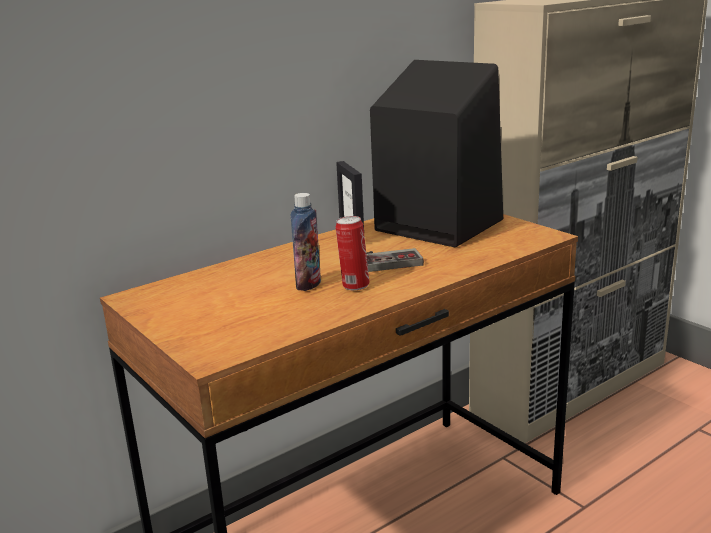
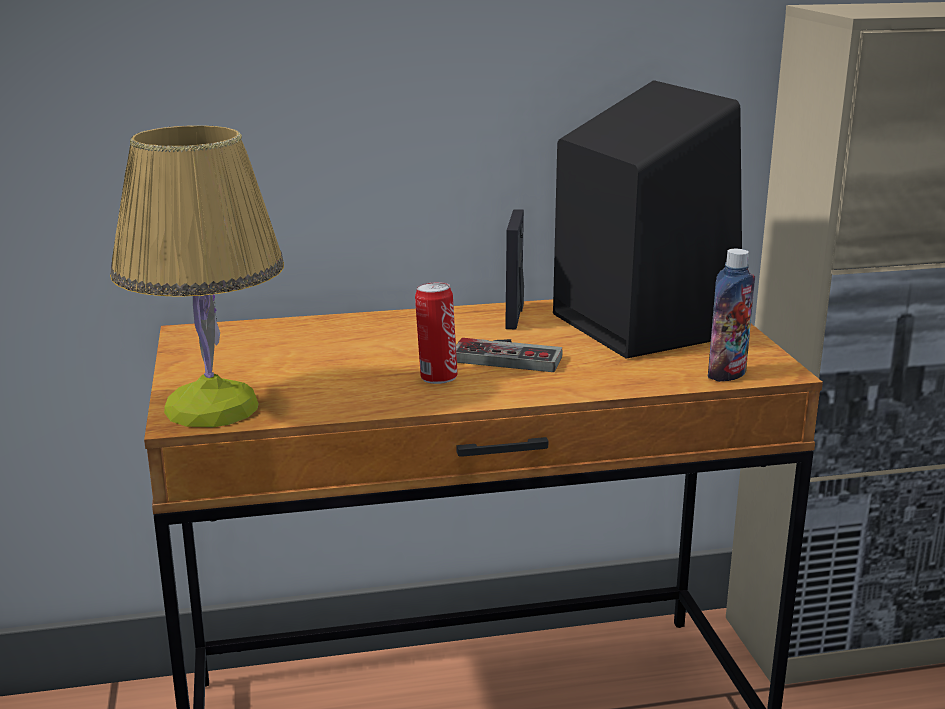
camera: 25 degrees right, 0 degrees up
bottle [291,193,321,291] -> bottle moved to [708,249,755,382]
none -> table lamp [110,125,284,427]

